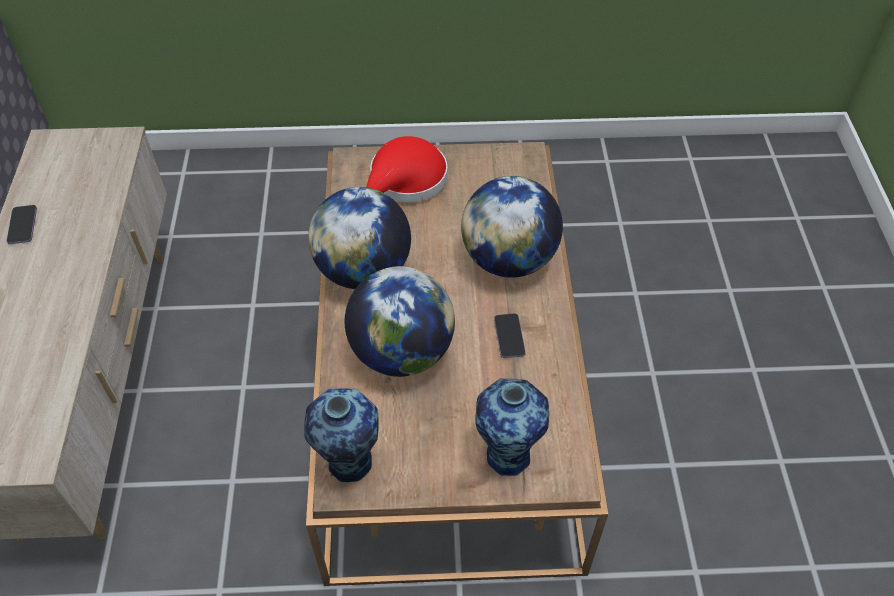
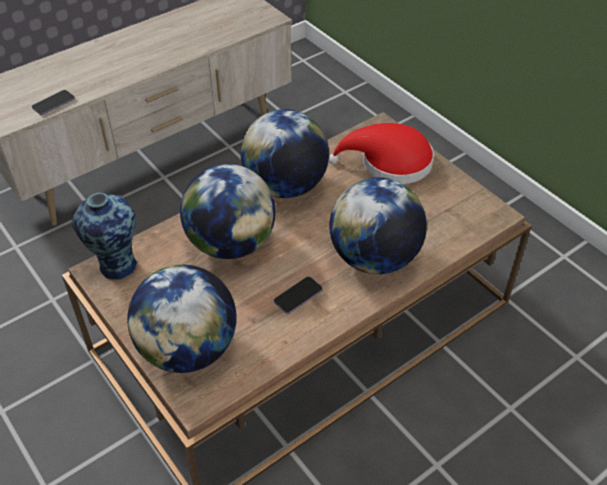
camera: 55 degrees right, 5 degrees down
phone [6,205,37,244] -> phone moved to [32,90,75,115]
vase [475,378,549,476] -> globe [127,265,237,373]

